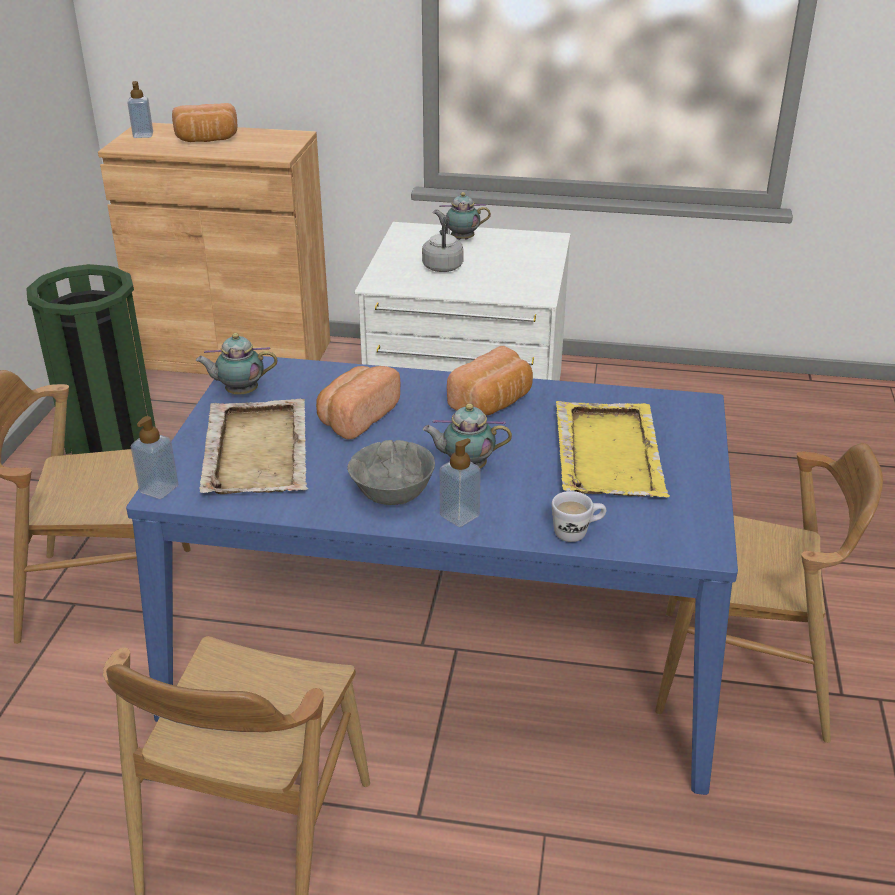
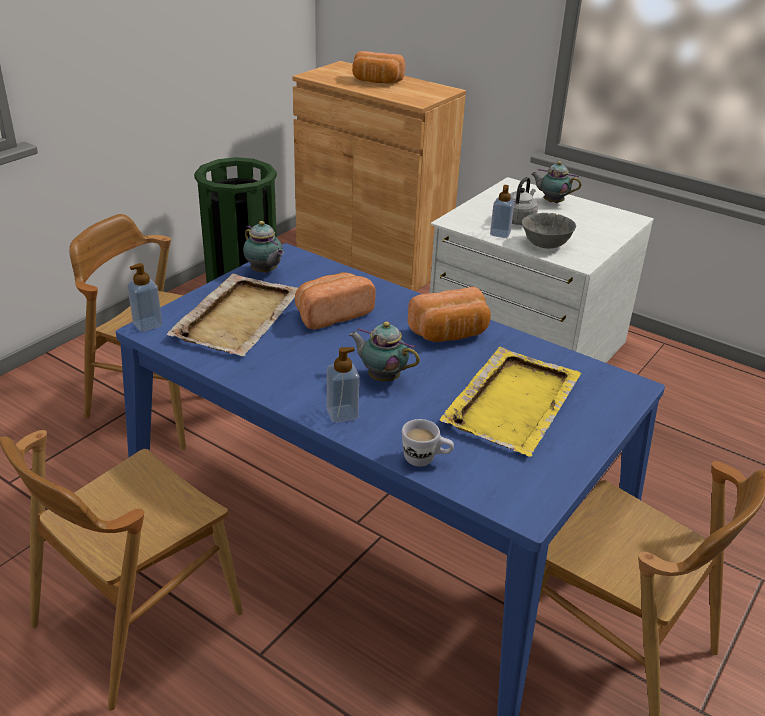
camera: 25 degrees right, 0 degrees up
soap dispenser [127,81,153,138] -> soap dispenser moved to [490,185,514,238]
teapot [196,333,277,394] -> teapot turned 150 degrees counterclockwise [243,221,284,273]
grey bowl [347,440,435,505] -> grey bowl moved to [522,213,576,249]

